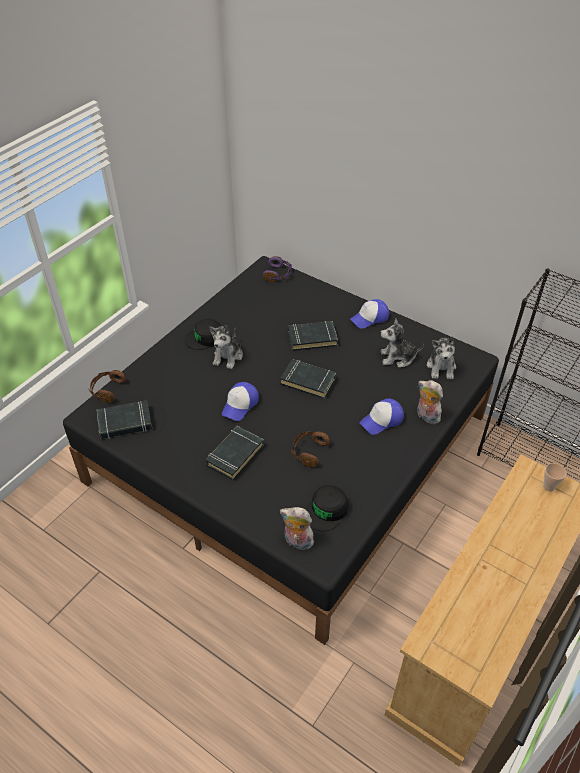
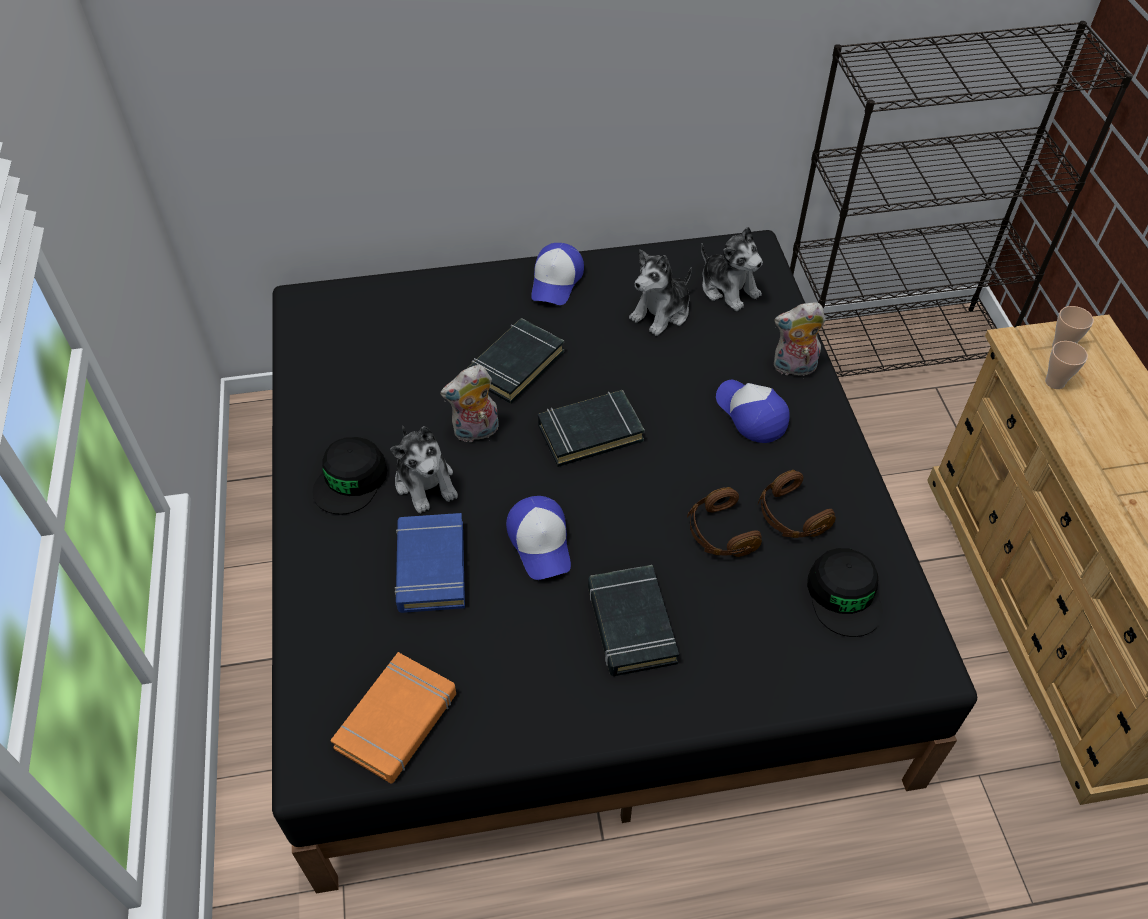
camera: 45 degrees left, 5 degrees up
brown headphones [89,370,126,403] -> brown headphones moved to [758,470,836,538]
black book [97,400,152,439] -> orange book [330,652,456,783]
purple headphones [263,256,292,282] -> none
plush toy [280,507,314,550] -> plush toy moved to [440,365,499,442]
cap [360,399,404,435] -> cap turned 135 degrees clockwise [716,380,790,443]
none -> blue book [395,513,465,613]
none -> cup [1045,341,1088,389]

